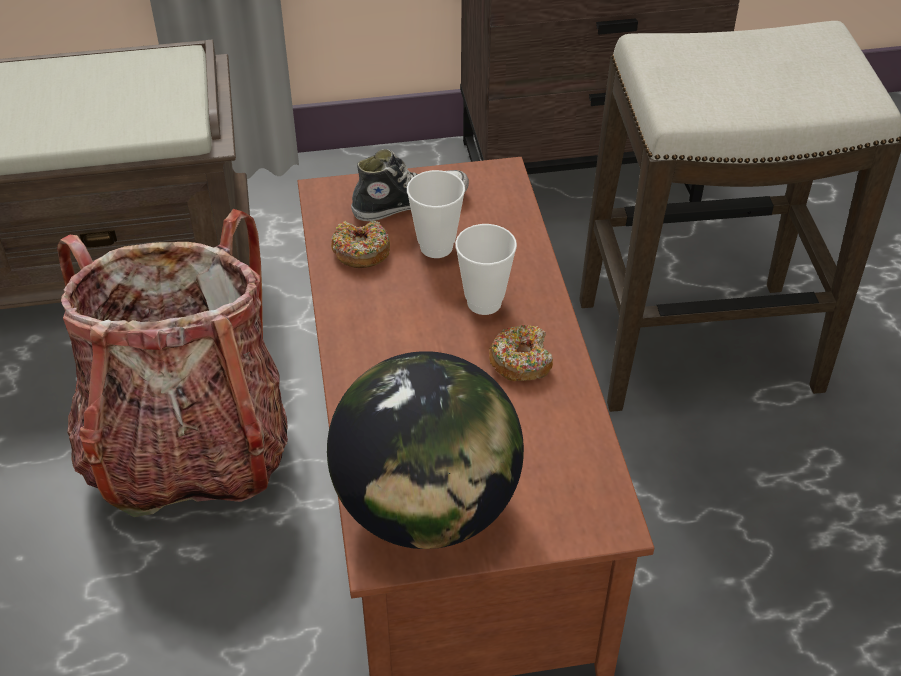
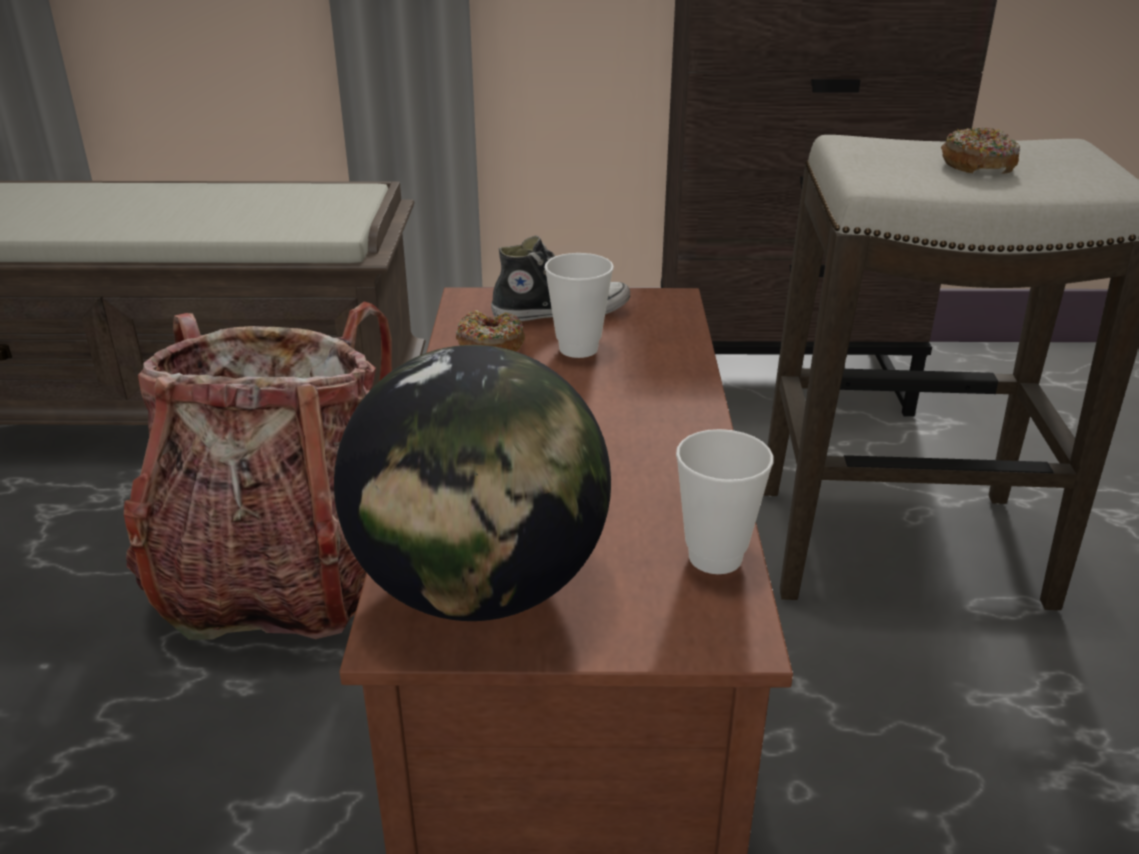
camera: 10 degrees right, 15 degrees down
cup [455,224,517,315] -> cup moved to [676,429,774,574]
donut [489,325,553,381] -> donut moved to [941,127,1020,174]

